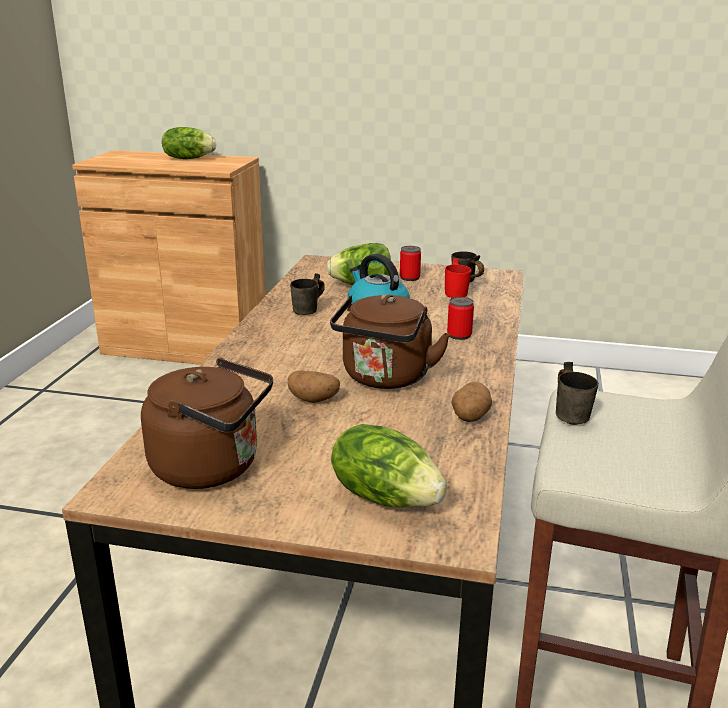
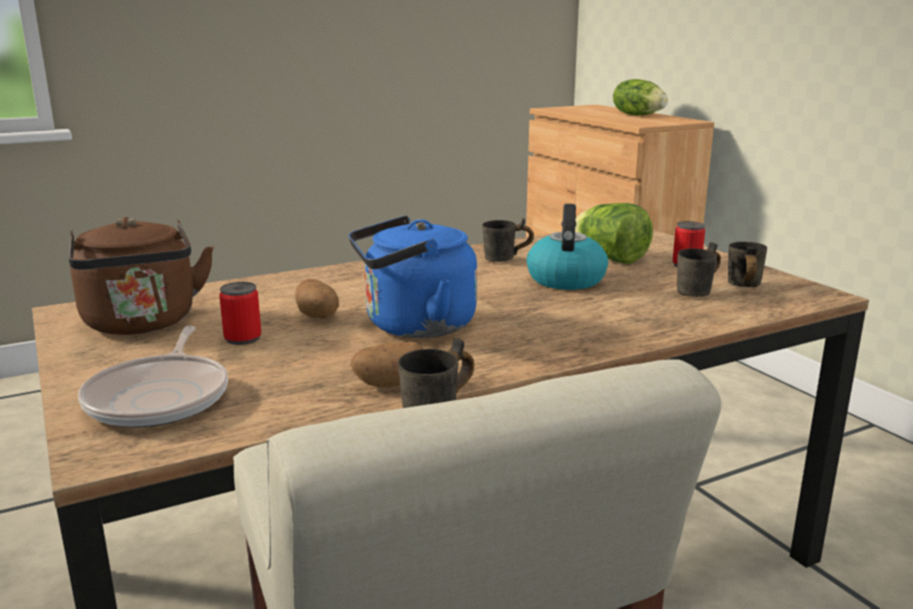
camera: 50 degrees right, 5 degrees down
brown kettle [330,294,450,389] -> blue kettle [349,216,477,338]
lettuce [331,424,447,507] -> frying pan [78,326,228,427]
red mug [445,258,471,298] -> grey mug [677,242,721,297]
can [447,297,474,340] -> can moved to [219,282,261,345]

